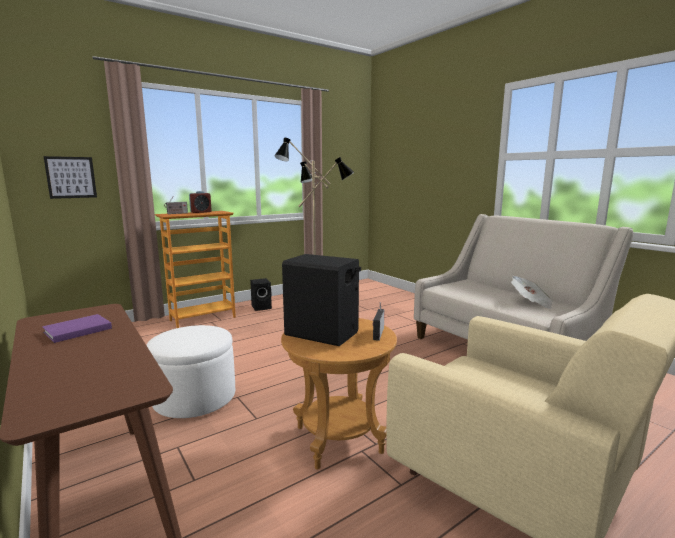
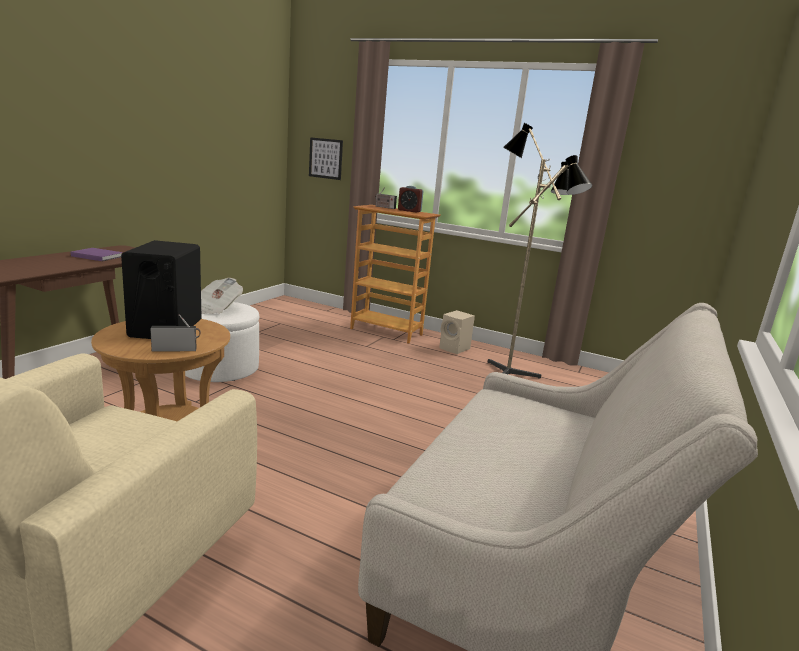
camera: 60 degrees right, 5 degrees up
black speaker [250,278,272,311] -> beige speaker [439,310,475,354]
newspaper [511,275,553,310] -> newspaper moved to [201,278,243,314]

